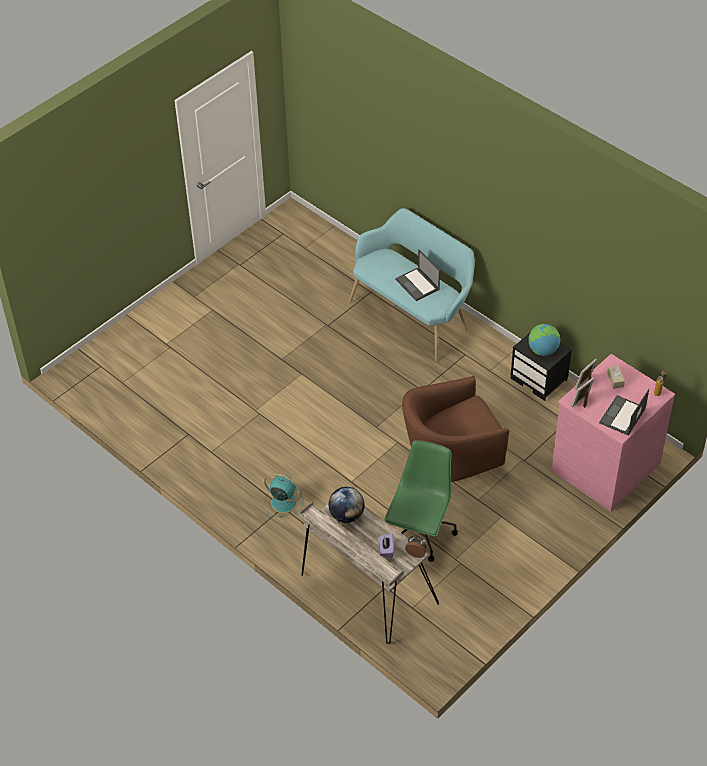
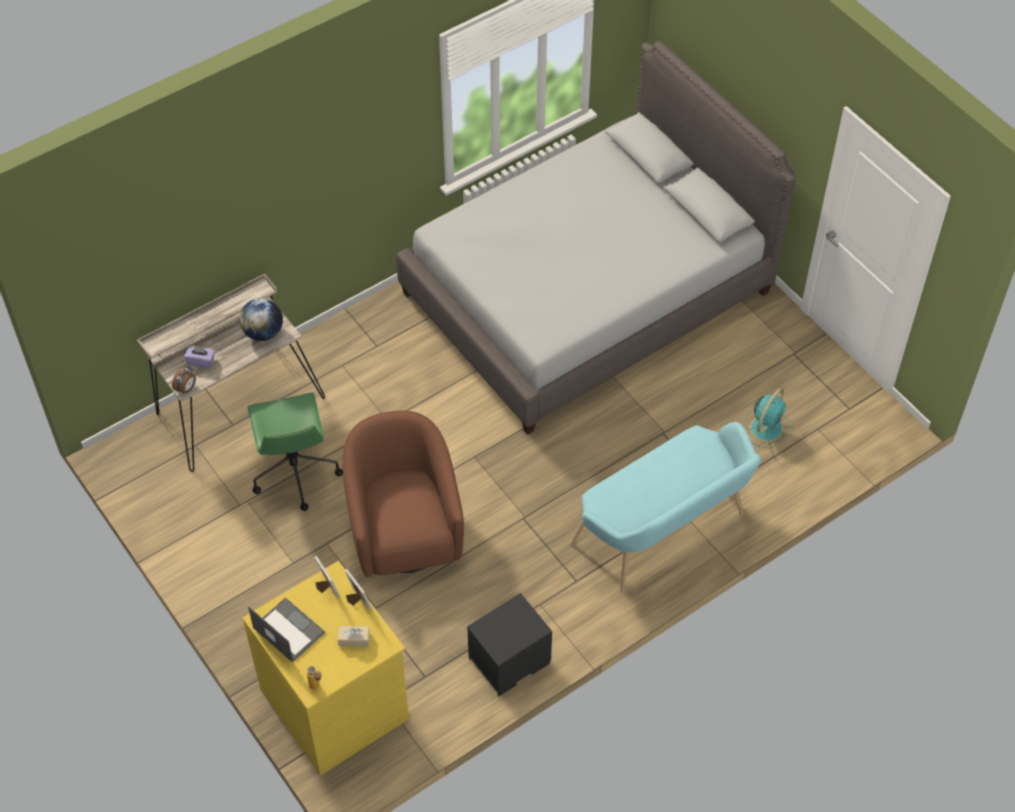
camera: 100 degrees right, 5 degrees up
turquoise fan [263,473,303,517] -> turquoise fan moved to [745,388,791,448]
green office chair [384,440,458,562] -> green office chair turned 45 degrees clockwise [247,392,343,511]
laptop [395,249,440,301] -> none
globe [528,324,560,356] -> none
pink dresser [551,354,675,511] -> yellow dresser [242,561,409,776]
none -> grey bed [396,41,796,434]

